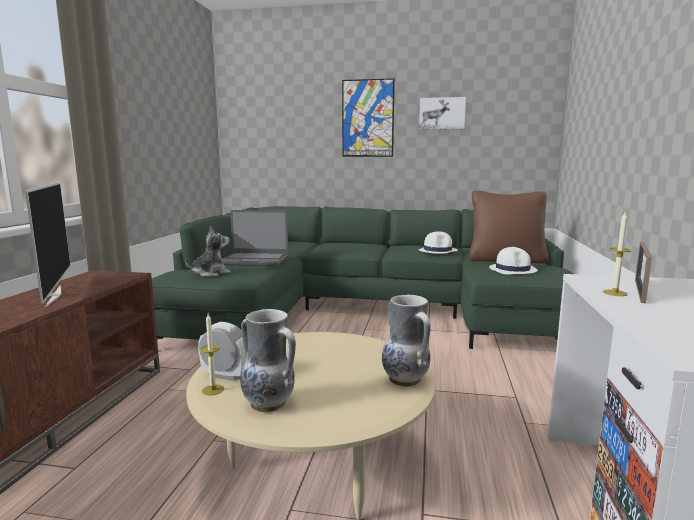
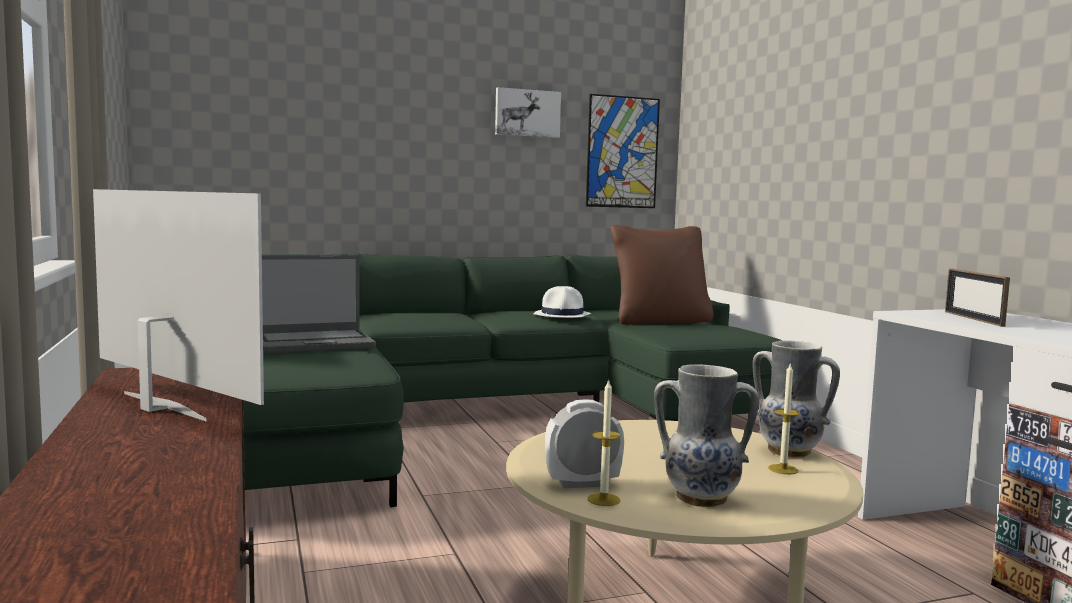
camera: 30 degrees left, 5 degrees down
plush toy [185,226,230,277] -> none
picture [342,78,395,157] -> picture moved to [586,94,660,208]
white hat [489,247,537,274] -> none
candle [603,213,631,296] -> candle moved to [768,362,800,474]

